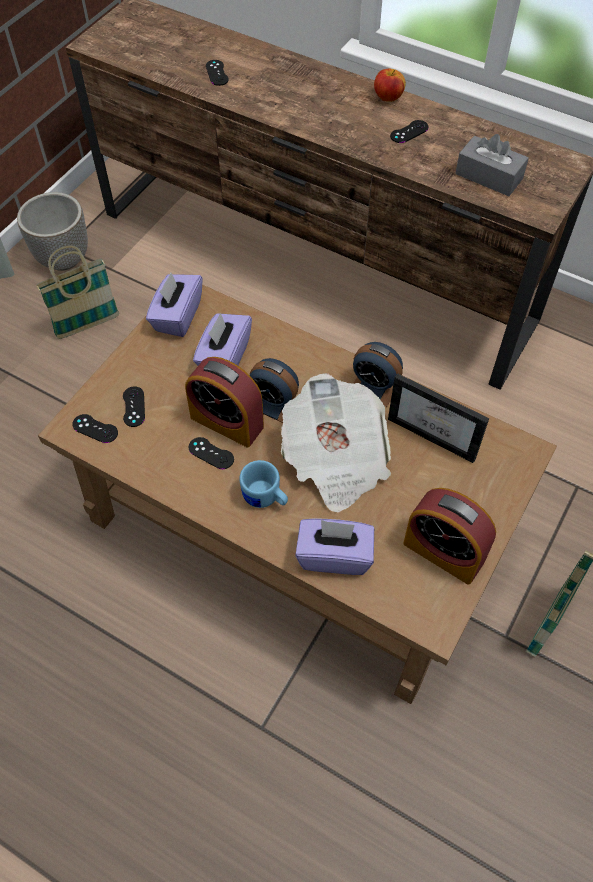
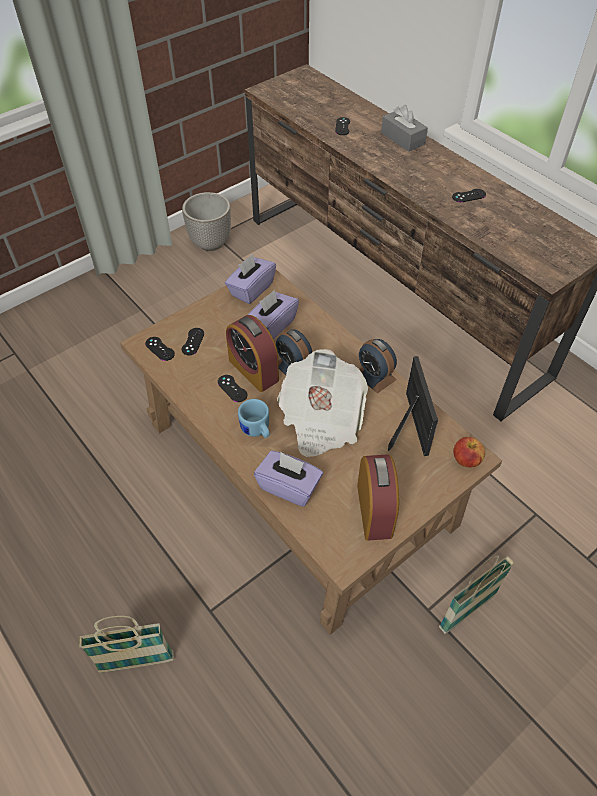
camera: 20 degrees right, 5 degrees down
basket [36,246,120,339] -> basket moved to [79,616,174,672]
apple [374,69,406,102] -> apple moved to [453,437,485,468]
picture frame [388,373,489,463] -> picture frame turned 150 degrees counterclockwise [388,356,438,456]
alarm clock [403,488,496,585] -> alarm clock turned 150 degrees counterclockwise [357,455,399,541]
grey tissue box [455,134,529,196] -> grey tissue box moved to [381,105,428,152]

